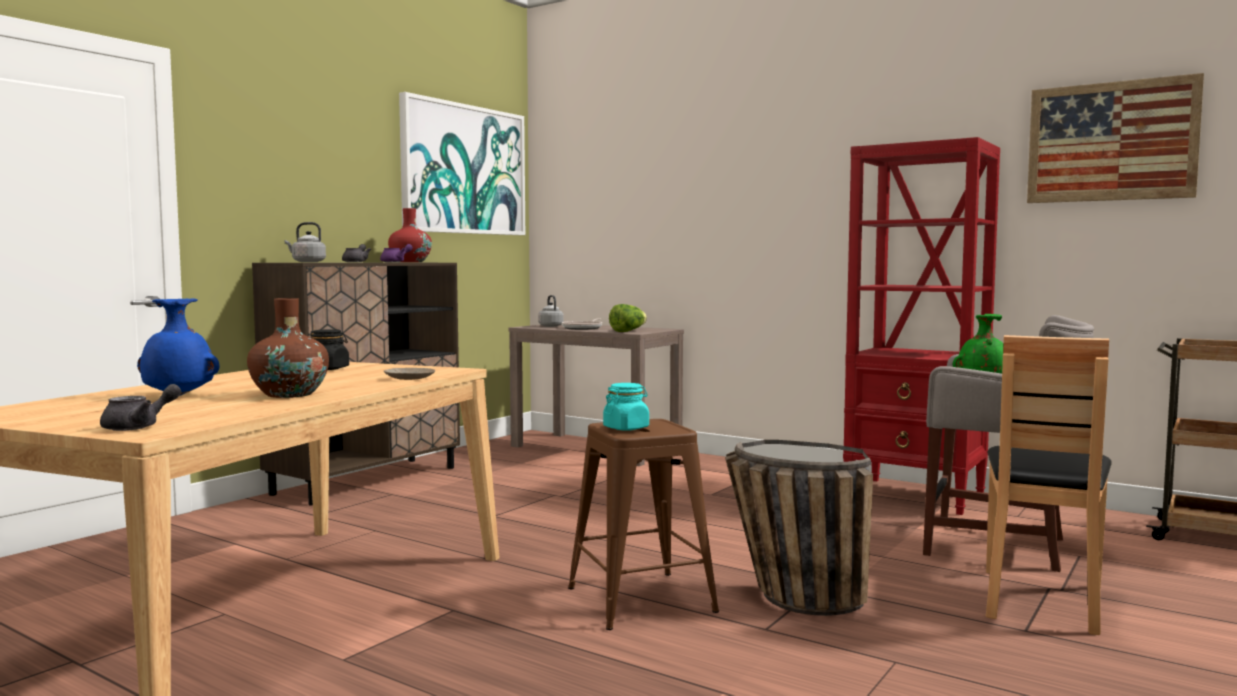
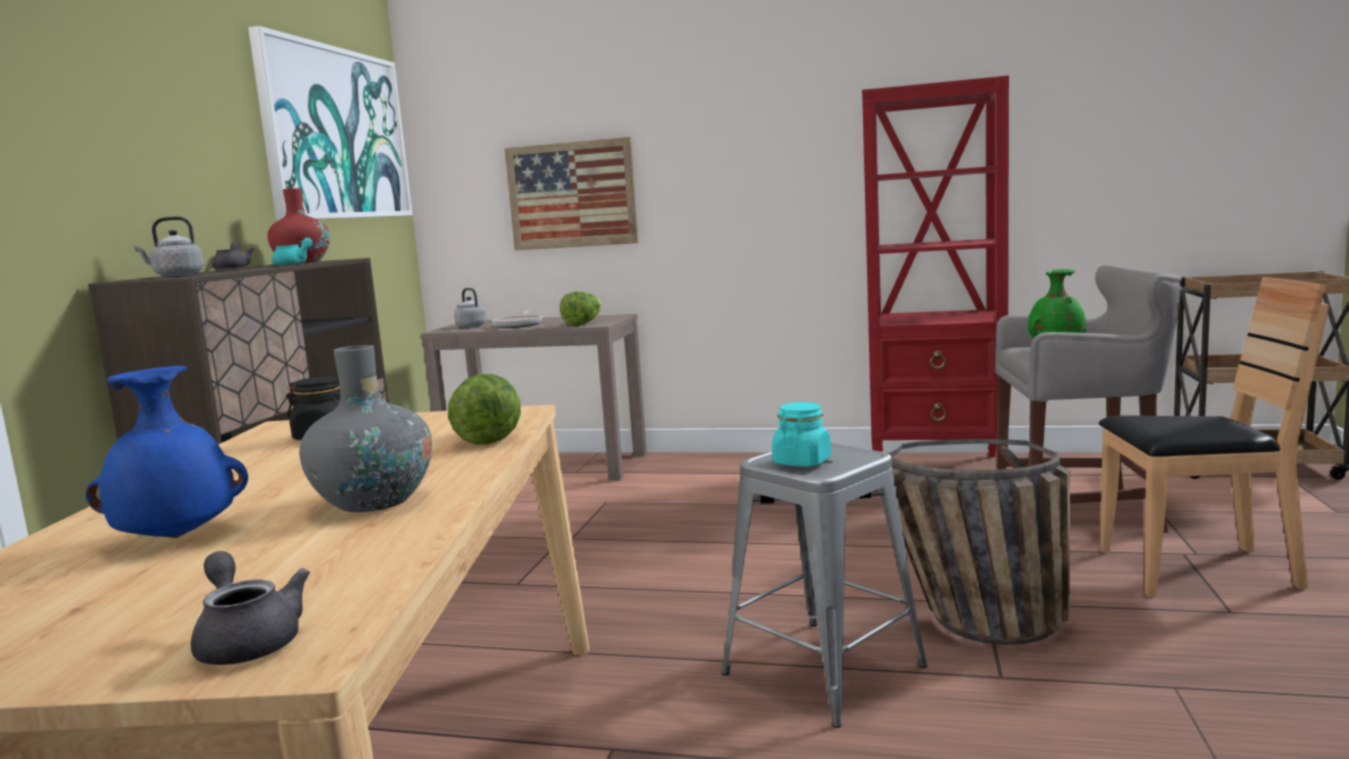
camera: 20 degrees left, 5 degrees up
grey teapot [100,384,181,431] -> grey teapot turned 60 degrees counterclockwise [191,551,310,665]
brown vase [247,298,329,398] -> grey vase [299,345,432,512]
purple teapot [380,244,413,262] -> turquoise teapot [272,238,313,266]
beige plate [384,368,435,380] -> lettuce [448,374,521,445]
brown stool [568,419,719,630] -> grey stool [722,443,927,728]
brown chair [986,335,1112,635] -> brown chair turned 90 degrees counterclockwise [1099,277,1329,597]
picture [1027,73,1204,203] -> picture moved to [504,137,639,250]

